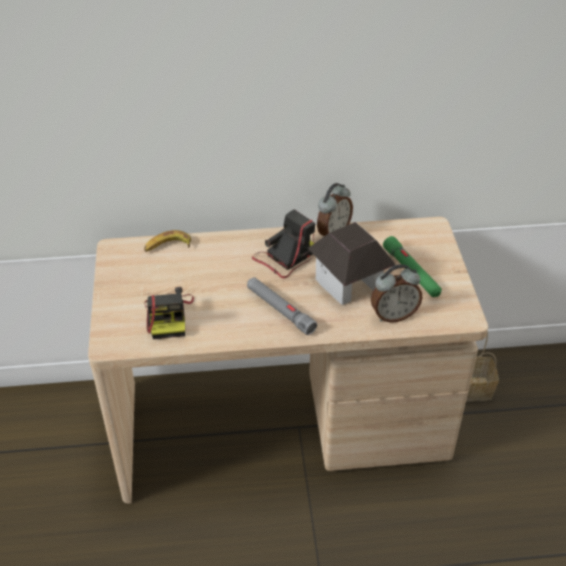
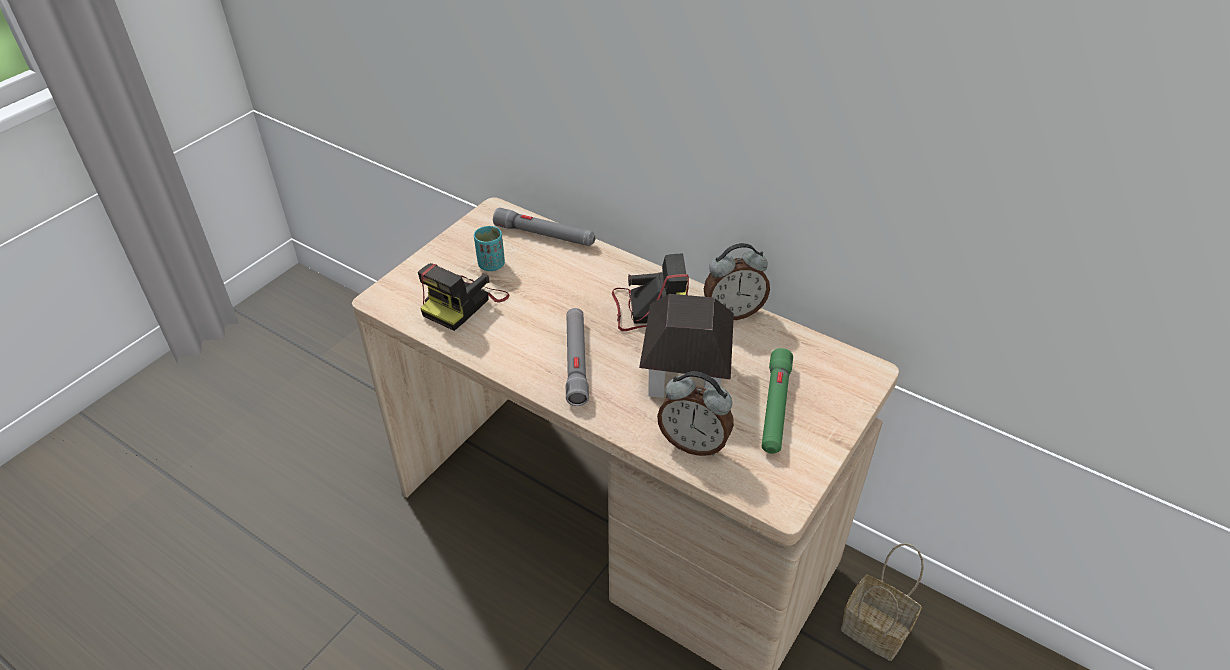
camera: 40 degrees right, 0 degrees up
banana [144,230,191,252] -> grey flashlight [493,207,596,246]
none -> turquoise cup [474,226,505,271]

